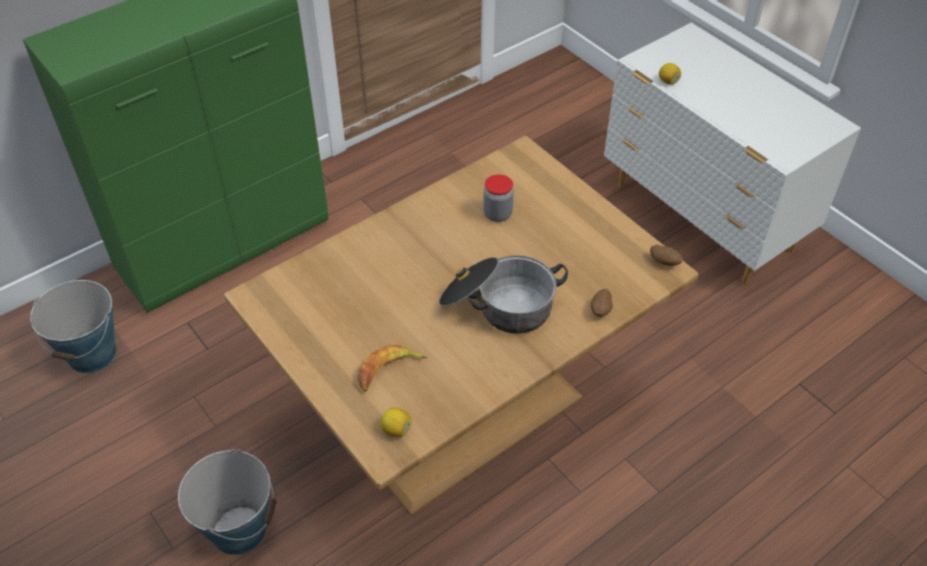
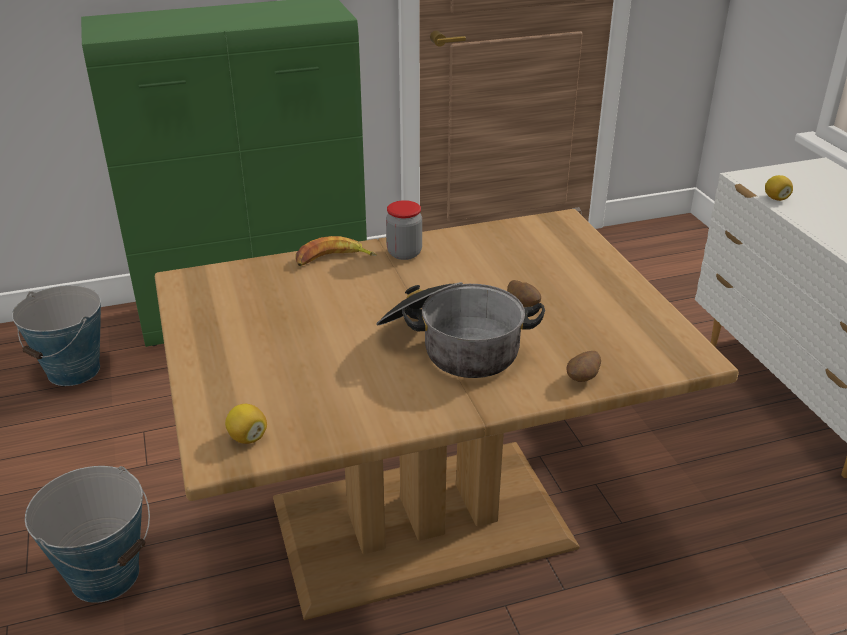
camera: 20 degrees right, 15 degrees down
banana [357,345,428,391] -> banana moved to [295,236,377,266]
jar [483,174,514,222] -> jar moved to [386,200,422,260]
potato [650,245,683,266] -> potato moved to [507,280,541,307]

